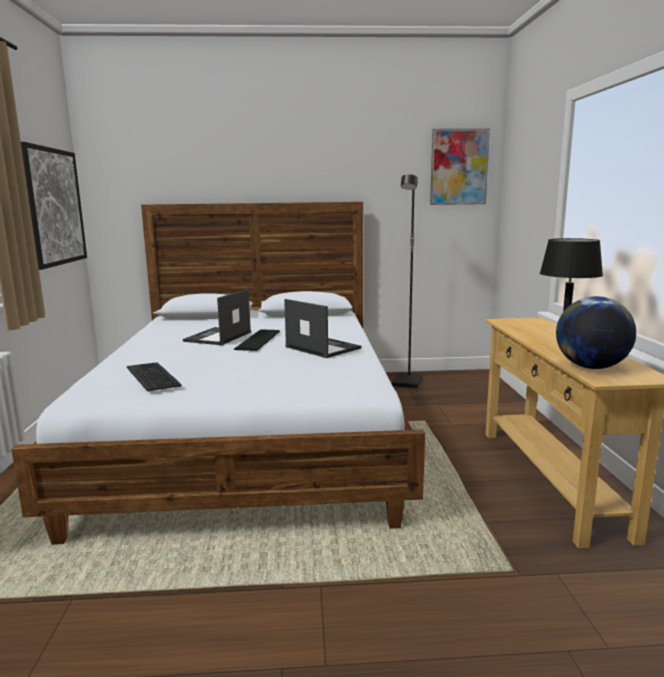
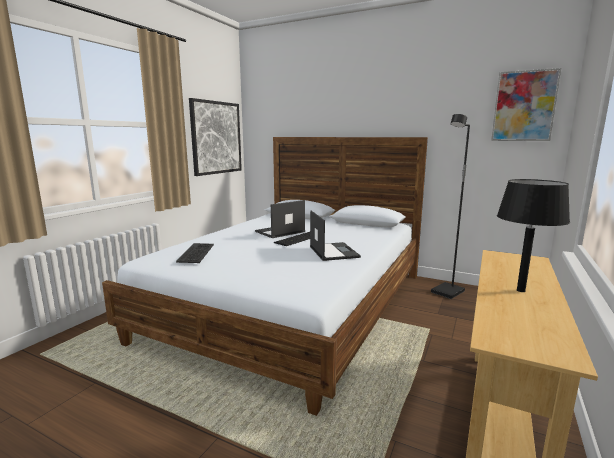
camera: 30 degrees right, 0 degrees up
globe [556,296,636,369] -> none

